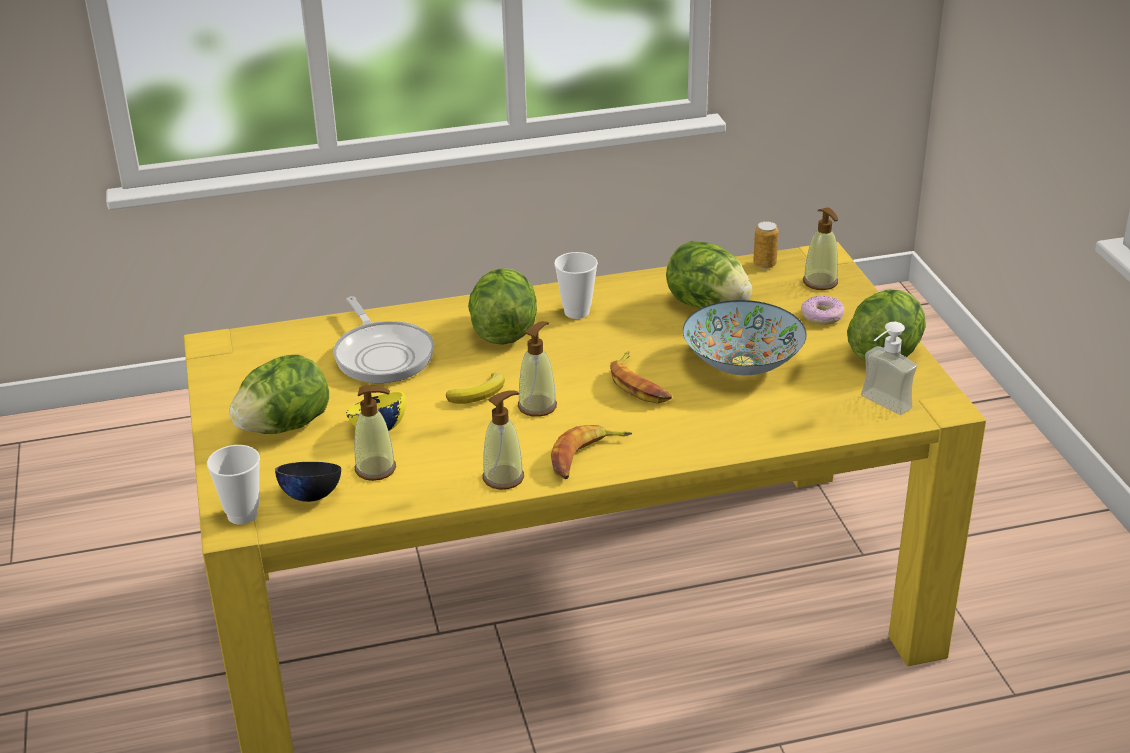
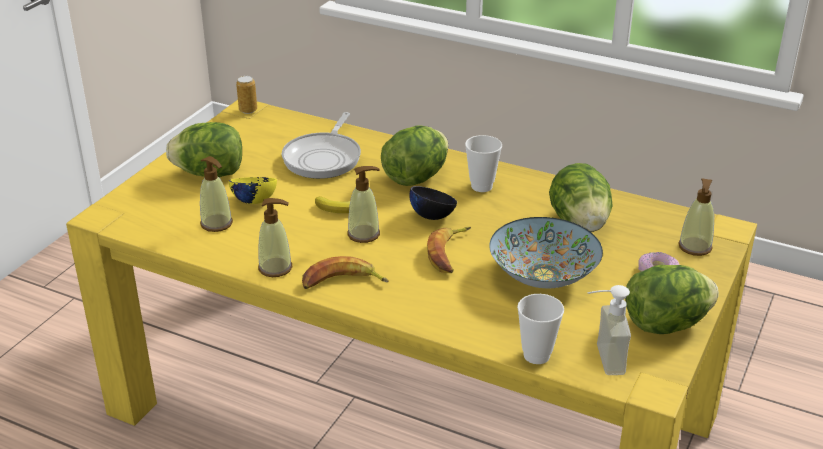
camera: 40 degrees right, 0 degrees up
cup [207,445,260,525] -> cup moved to [517,294,564,364]
black bowl [275,462,341,502] -> black bowl moved to [409,186,457,220]
can [753,221,779,269] -> can moved to [236,76,257,114]

